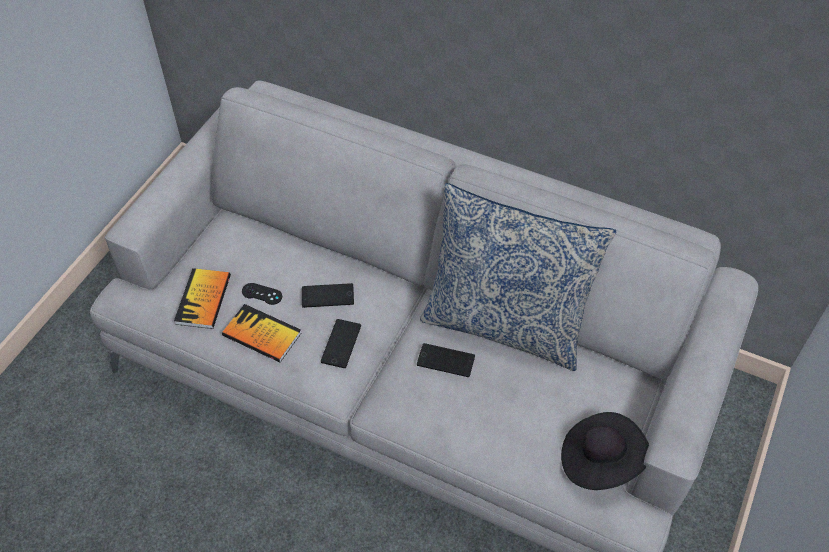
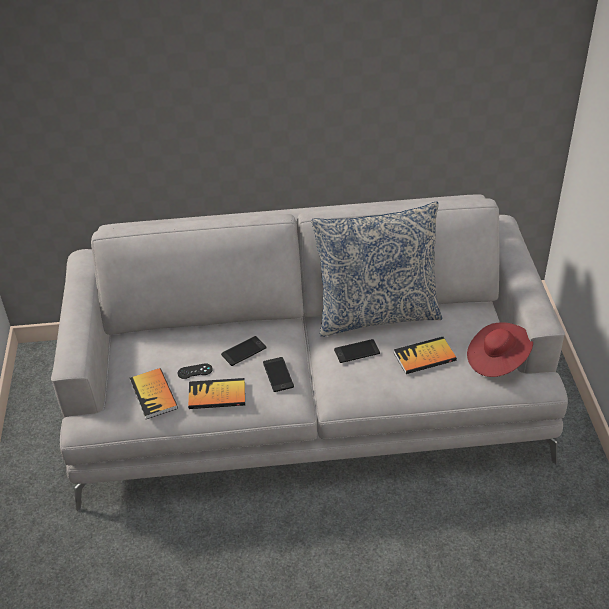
camera: 30 degrees left, 10 degrees down
black hat [561,412,649,490] -> red hat [467,322,533,377]
none -> book [394,337,457,374]

